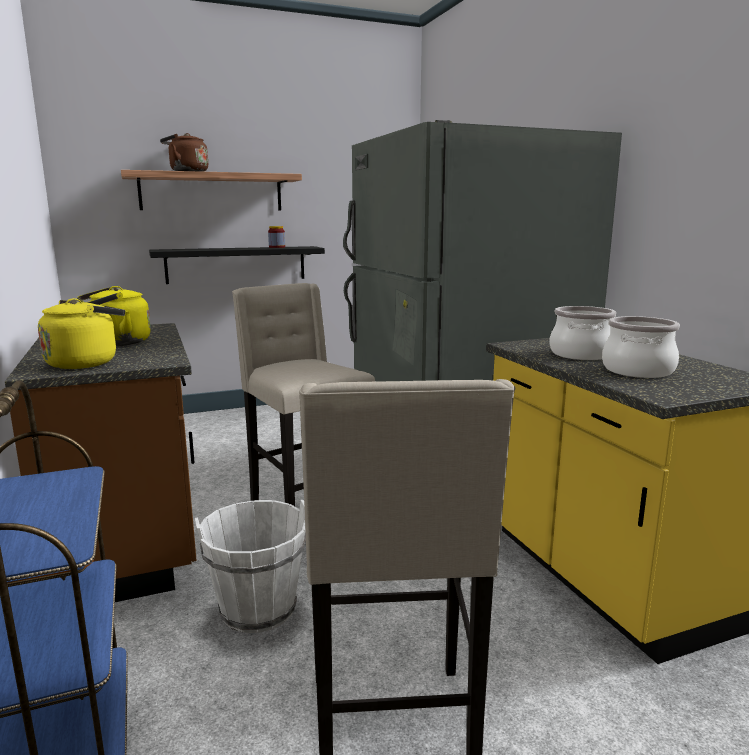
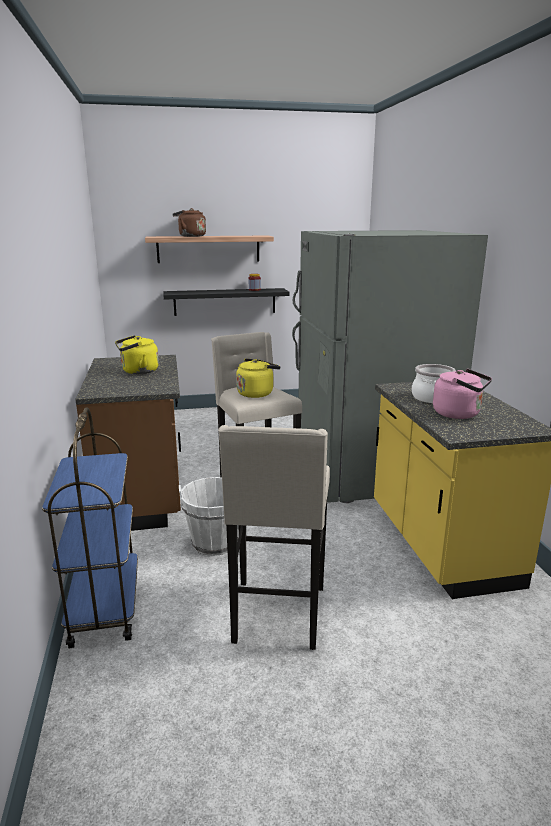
camera: 10 degrees right, 5 degrees up
yellow kettle [38,298,125,369] -> yellow kettle moved to [236,358,280,398]
cooking pot [602,316,680,378] -> pink kettle [433,369,492,419]

